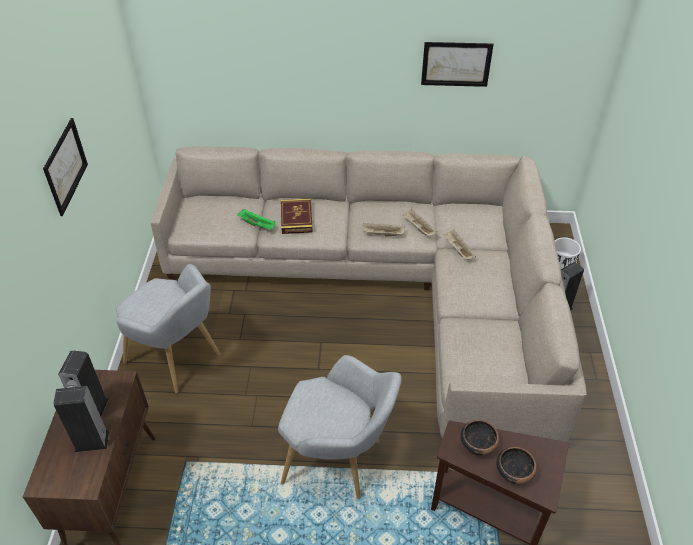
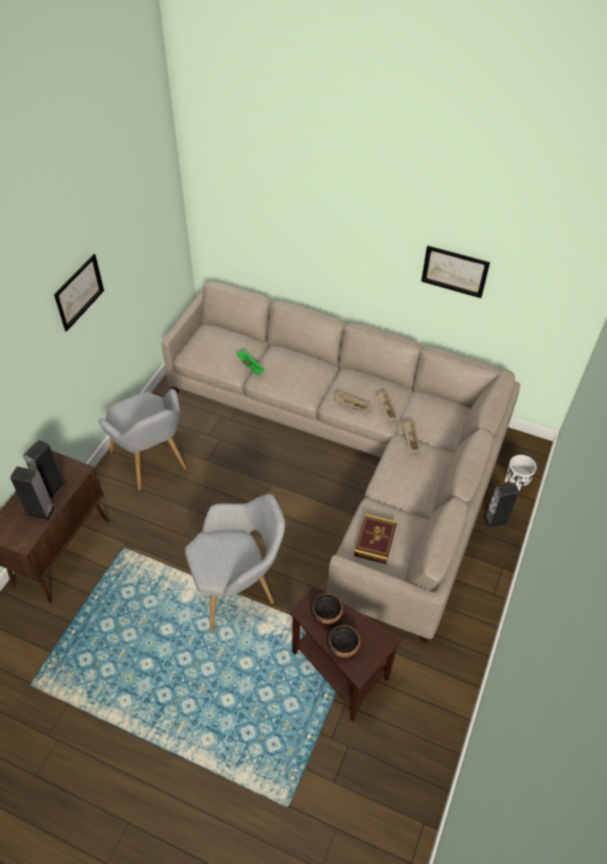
camera: 20 degrees right, 5 degrees up
grey armchair [278,355,402,499] -> grey armchair turned 60 degrees counterclockwise [185,494,285,632]
book [281,198,313,234] -> book moved to [354,514,397,564]

